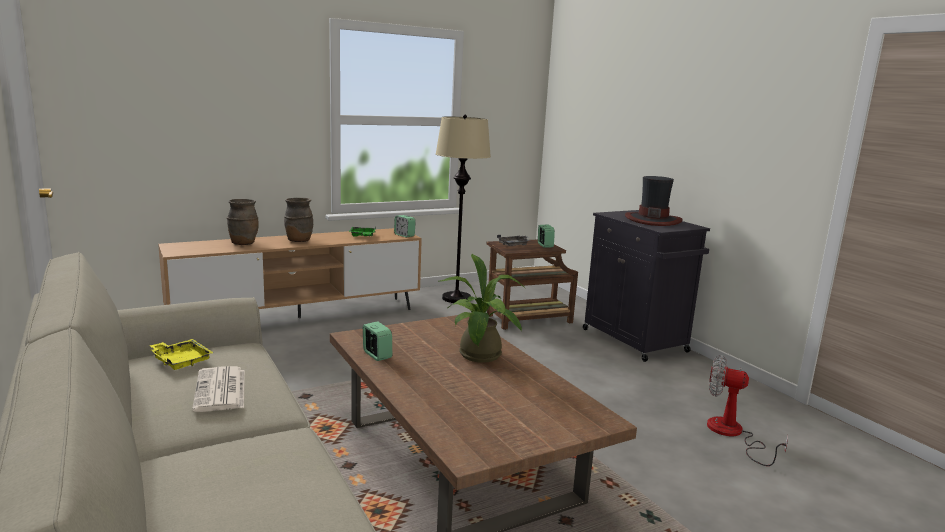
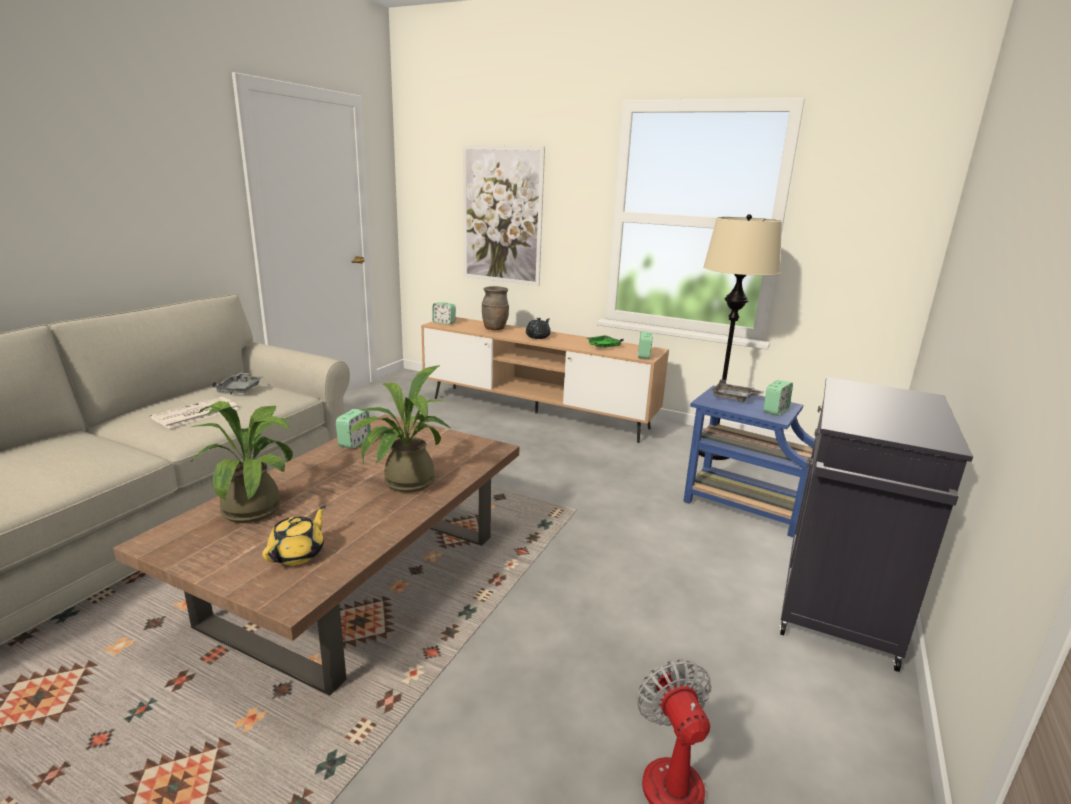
camera: 55 degrees right, 5 degrees up
yellow tray [150,339,214,370] -> grey tray [211,373,263,394]
brown vase [284,198,313,242] -> black teapot [526,318,551,339]
brown side table [487,240,578,330] -> blue side table [683,386,815,538]
hat [625,176,683,226] -> none
none -> potted plant [190,401,293,523]
none -> yellow teapot [262,506,326,565]
none -> alarm clock [432,302,456,325]
none -> picture [463,145,545,286]

